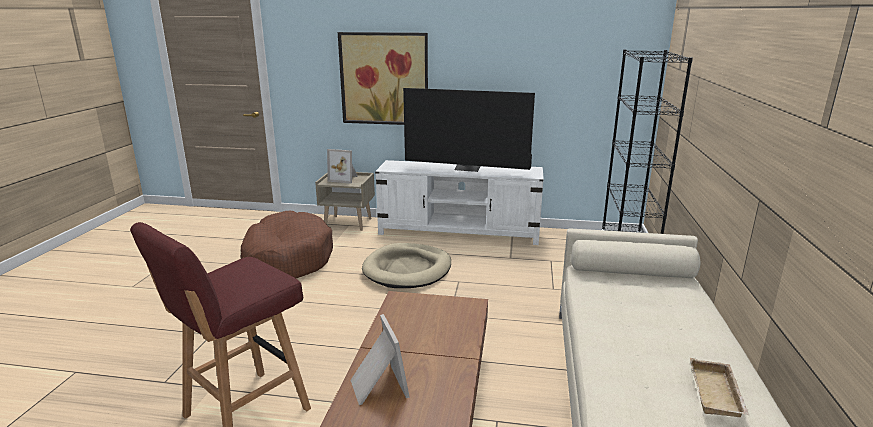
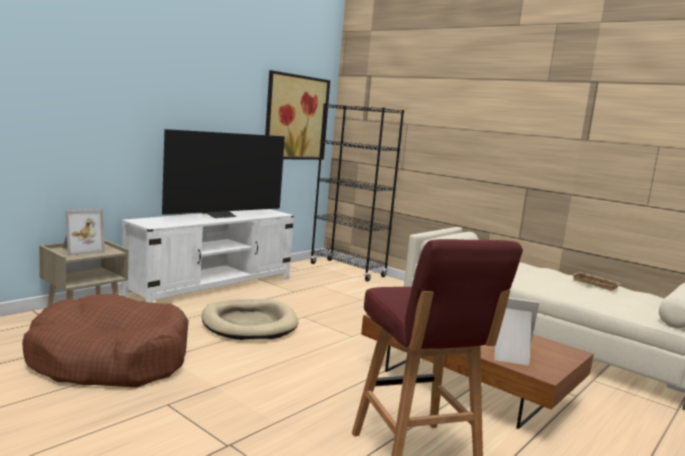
camera: 60 degrees left, 10 degrees down
picture [338,32,428,125] -> picture moved to [265,70,330,160]

